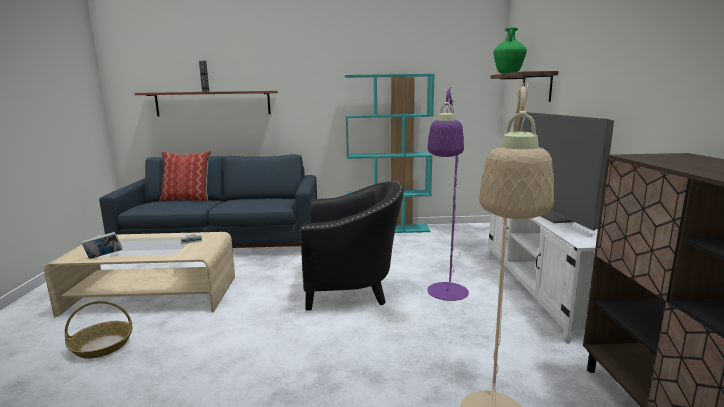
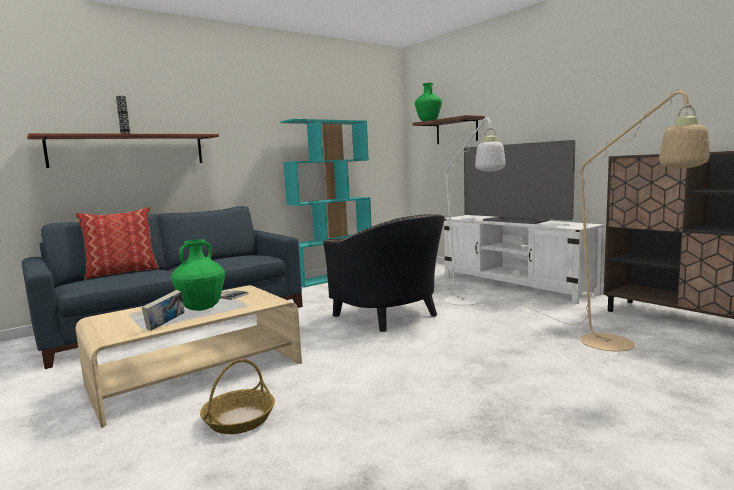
camera: 35 degrees left, 5 degrees down
black armchair [300,181,404,310] -> black armchair turned 90 degrees clockwise [323,214,445,332]
purple floor lamp [427,87,469,301] -> white floor lamp [434,116,506,305]
none -> green vase [171,240,225,311]

